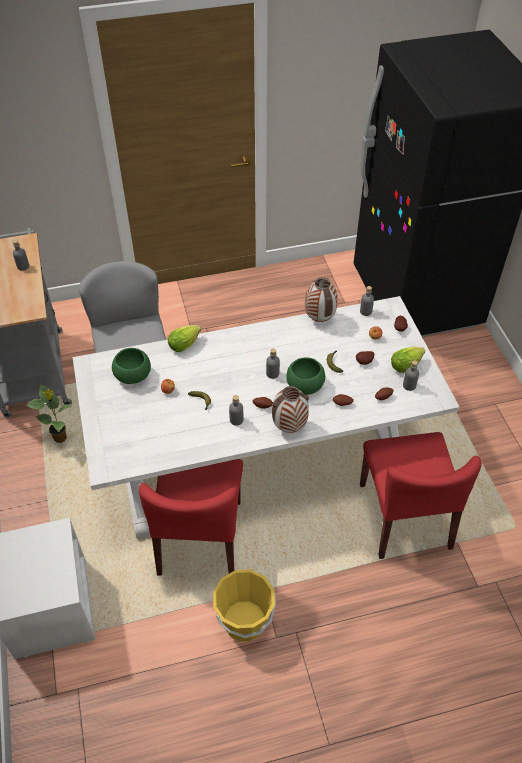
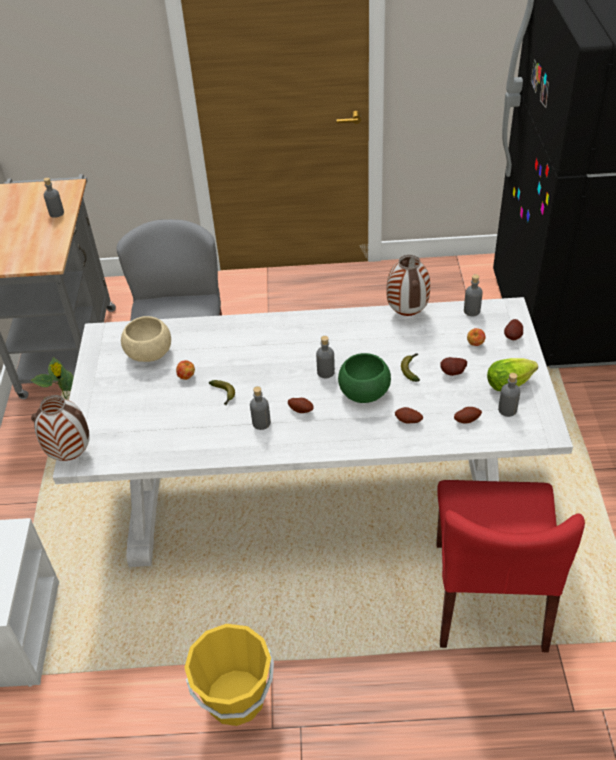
camera: 15 degrees right, 5 degrees down
green bowl [112,348,151,384] -> beige bowl [121,316,171,362]
red chair [139,459,243,576] -> none
lettuce [168,325,201,352] -> none
vase [272,386,309,433] -> vase moved to [31,395,90,461]

